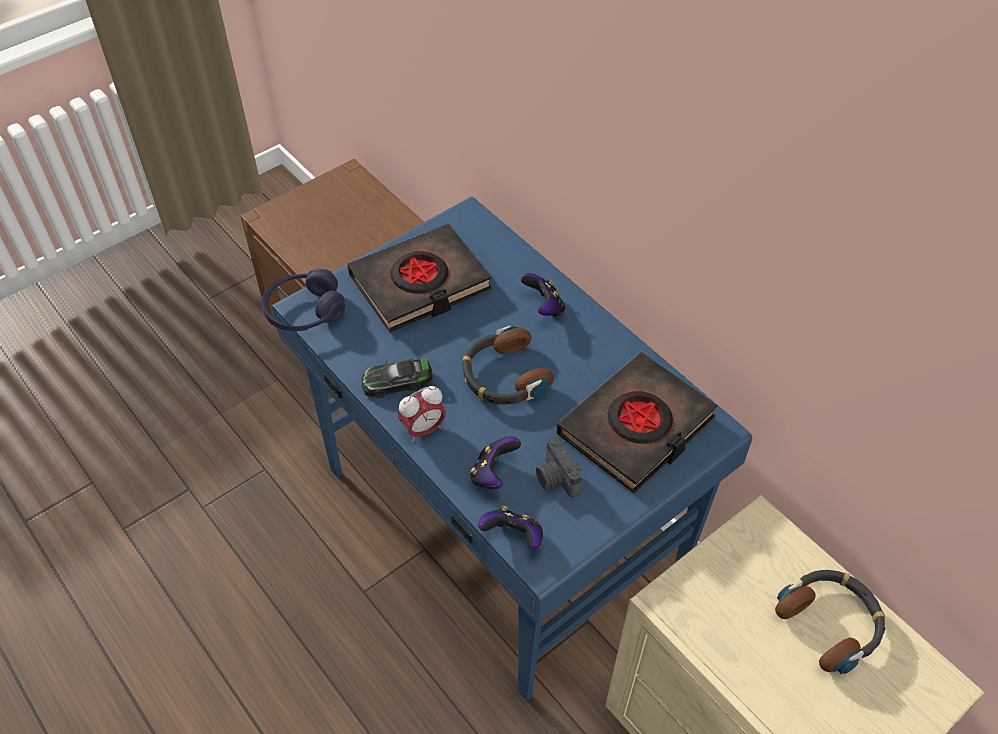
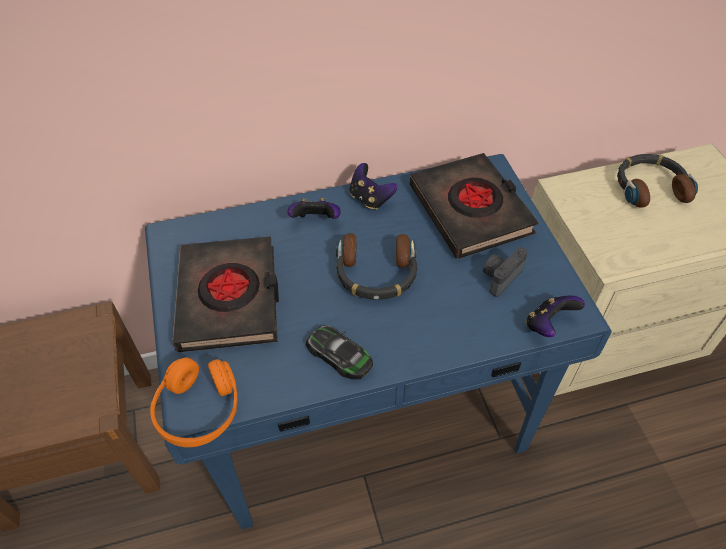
camera: 65 degrees left, 0 degrees up
purple headphones [262,269,345,331] -> orange headphones [150,357,238,447]
toy car [362,358,433,398] -> toy car turned 120 degrees clockwise [306,325,373,380]
alarm clock [398,386,446,442] -> none
game controller [470,436,521,489] -> game controller moved to [350,163,398,210]
camera [536,437,582,497] -> camera turned 135 degrees clockwise [483,247,528,297]

